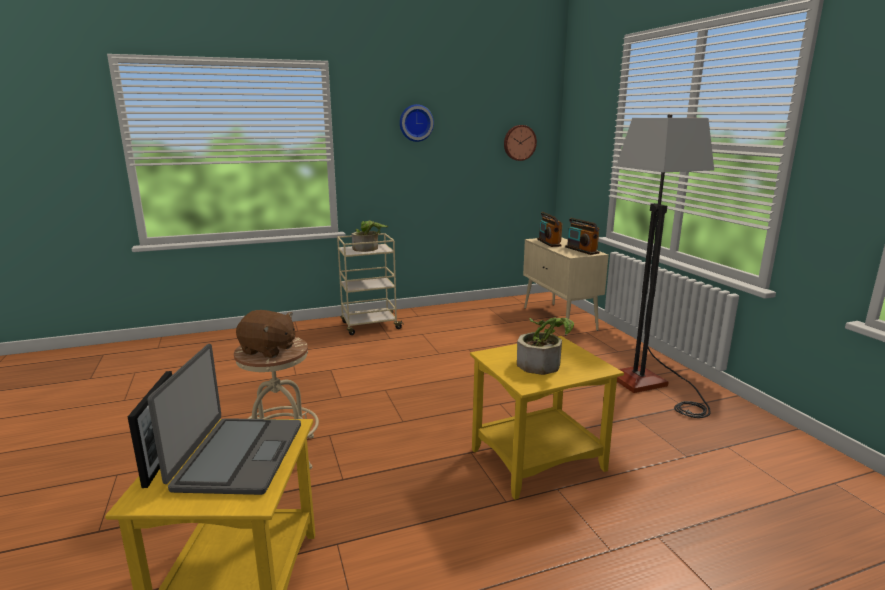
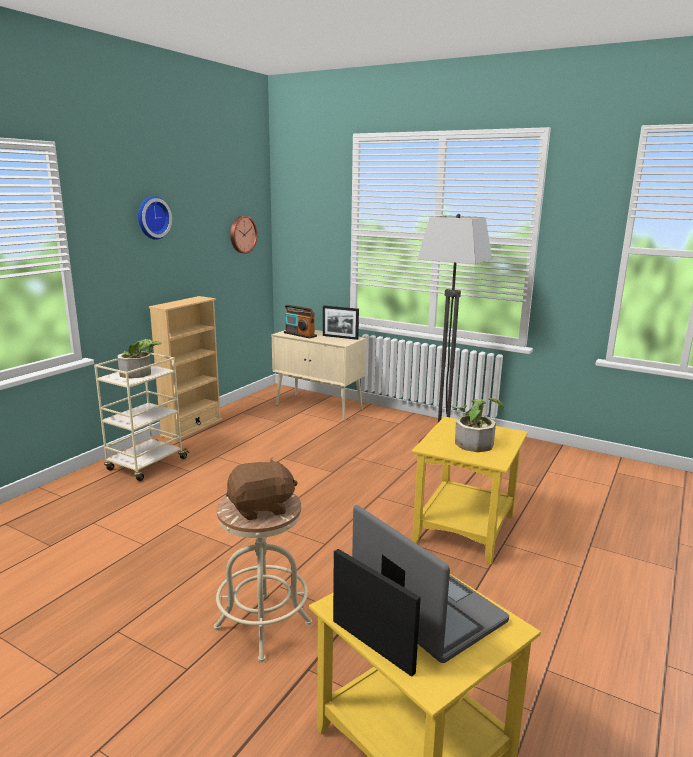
camera: 40 degrees left, 0 degrees up
radio [565,218,599,255] -> picture frame [323,306,359,340]
none -> beige bookcase [149,296,222,441]

